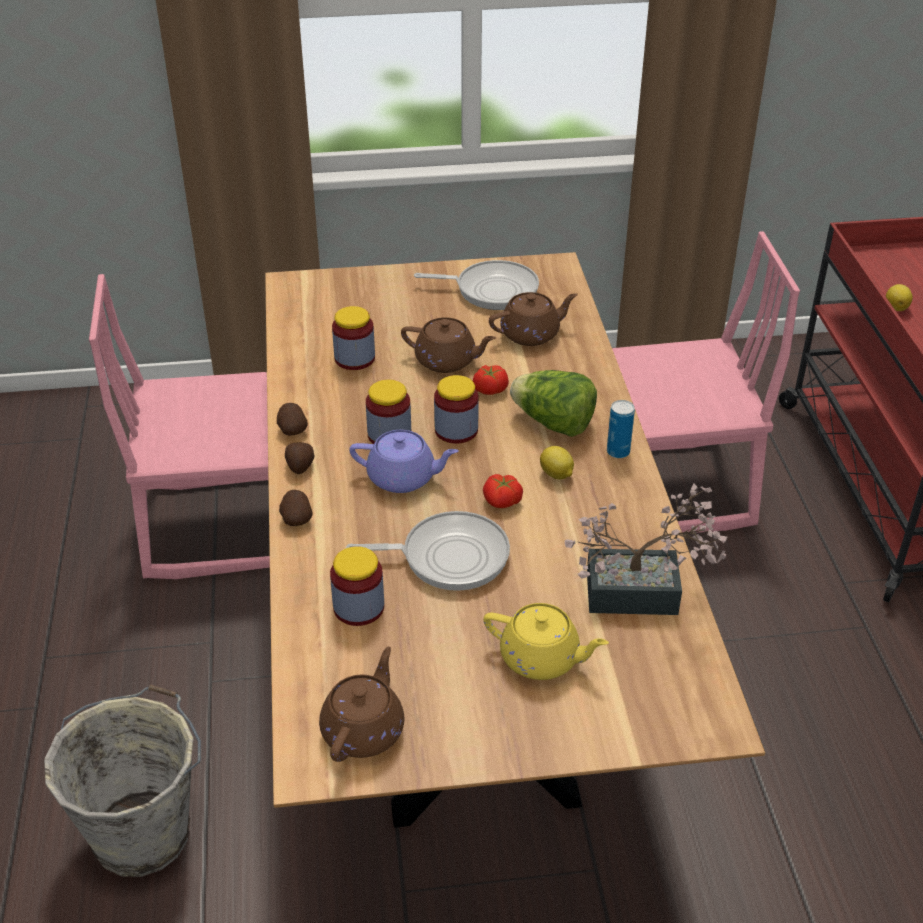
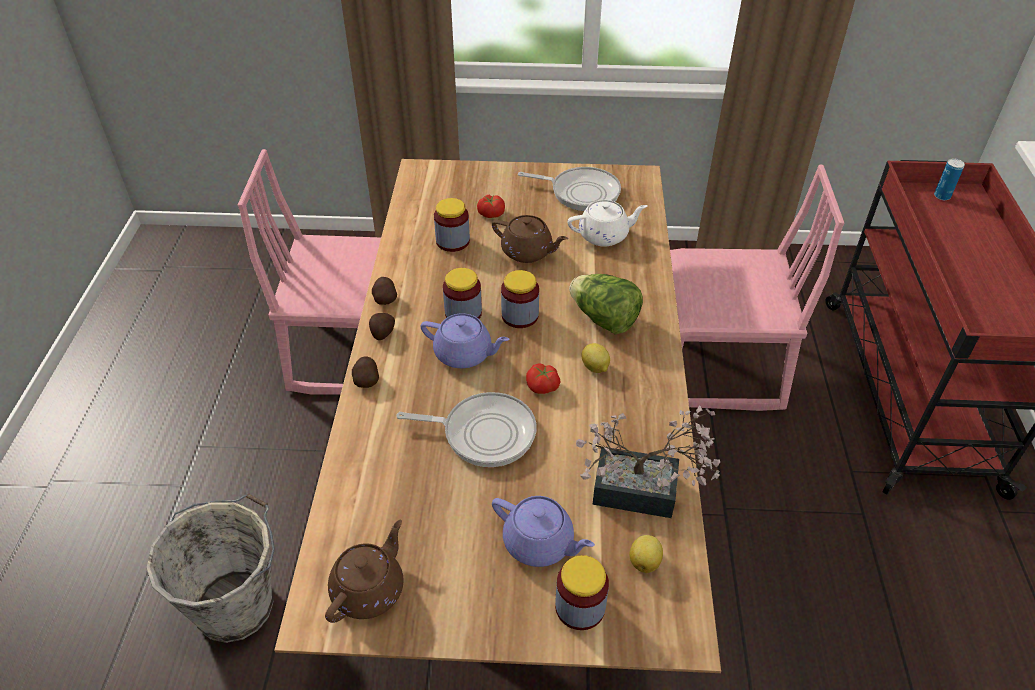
camera: 10 degrees right, 5 degrees up
jar [330,546,384,626] -> jar moved to [555,555,609,630]
tomato [473,365,509,395] -> tomato moved to [477,195,505,218]
yellow teapot [483,603,609,680] -> purple teapot [492,496,595,567]
brown teapot [489,292,578,346] -> white teapot [568,200,647,247]
can [607,400,635,458] -> can moved to [934,158,965,200]
lemon [886,284,913,311] -> lemon moved to [629,535,663,573]

